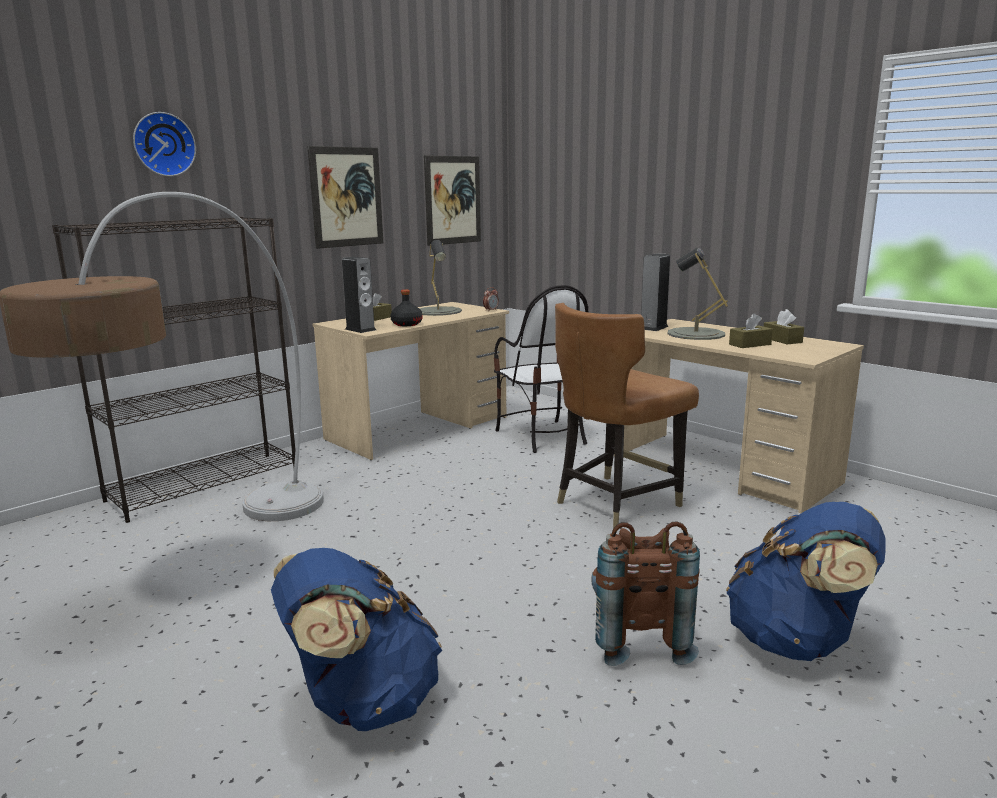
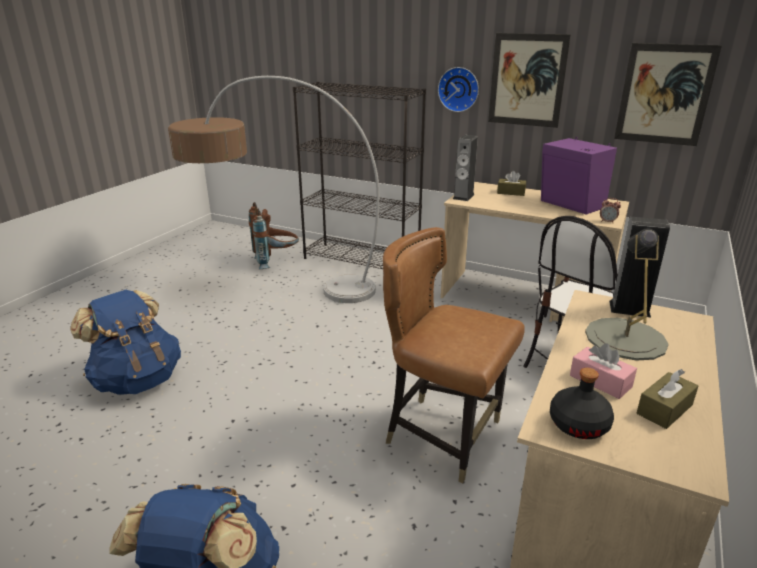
camera: 70 degrees right, 10 degrees up
wall clock [133,112,196,176] -> wall clock moved to [438,67,479,112]
black bottle [390,290,423,326] -> black bottle moved to [550,368,614,439]
grey table lamp [419,240,462,316] -> purple speaker [541,137,617,215]
brown backpack [592,521,700,666] -> brown backpack moved to [249,202,299,269]
brown tissue box [729,313,773,348] -> pink tissue box [570,343,637,399]

